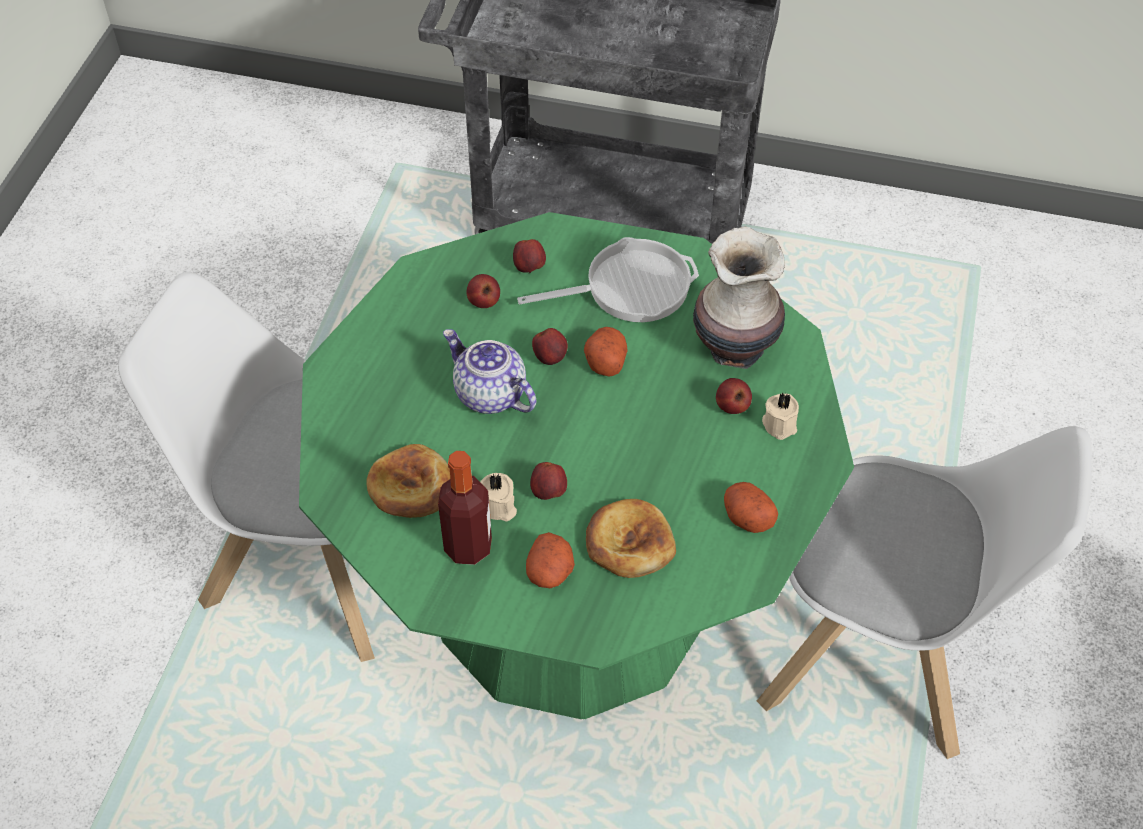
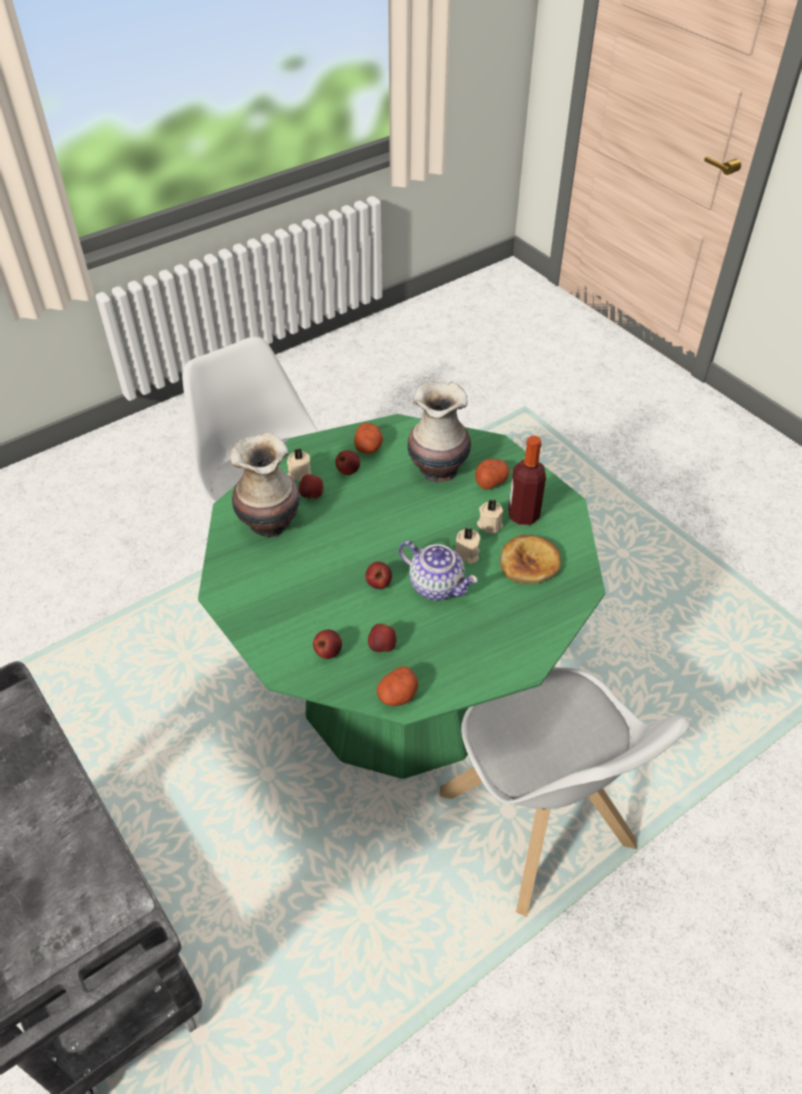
camera: 140 degrees left, 5 degrees down
teapot [443,329,536,414] -> teapot turned 45 degrees counterclockwise [399,541,478,600]
frying pan [517,237,699,322] -> none
apple [530,462,567,500] -> apple moved to [335,450,360,475]
potato [584,327,628,377] -> potato moved to [377,666,418,706]
bread [586,499,676,578] -> vase [408,380,471,482]
none -> beige candle [455,528,480,564]

